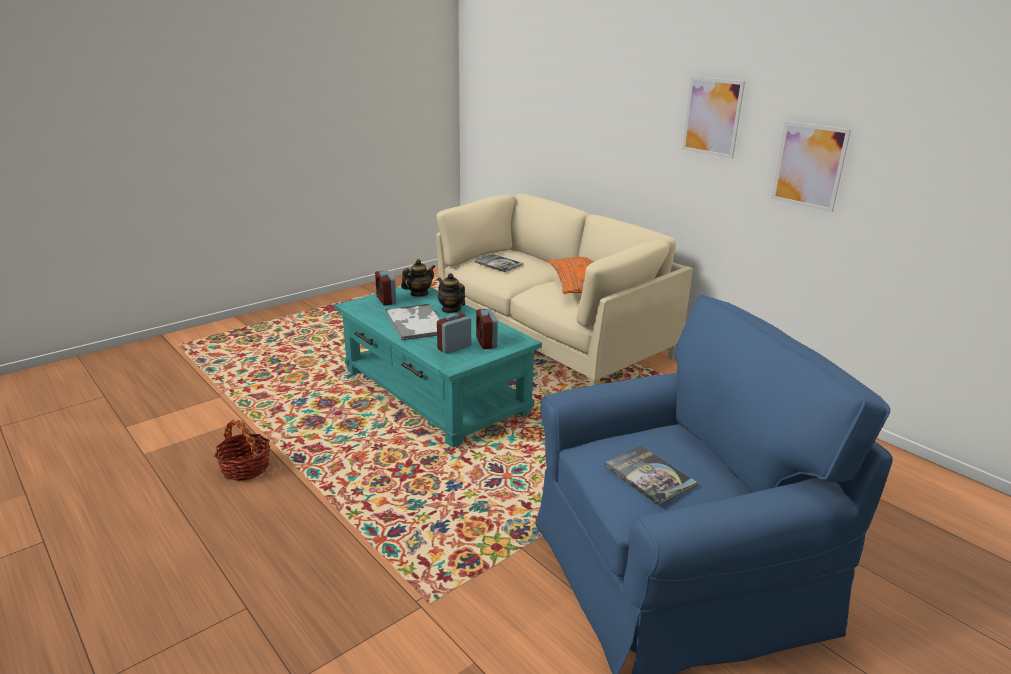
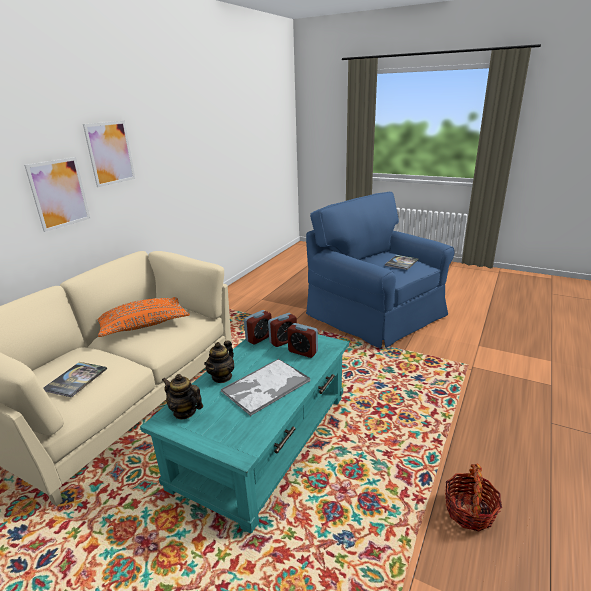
camera: 110 degrees left, 0 degrees up
alarm clock [375,270,396,306] -> alarm clock moved to [244,310,272,345]
picture [771,121,851,212] -> picture moved to [24,157,90,232]

